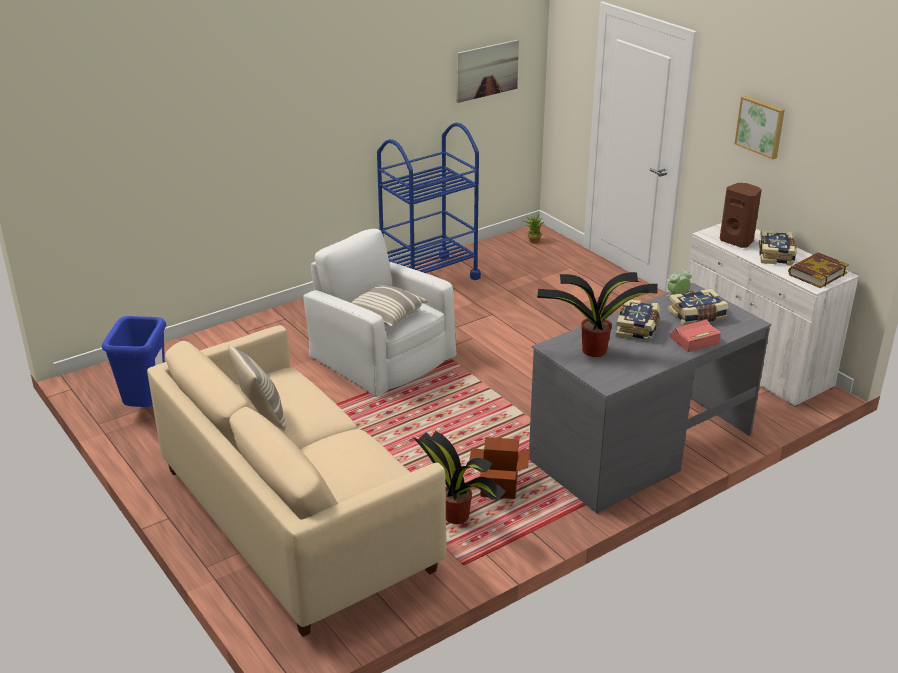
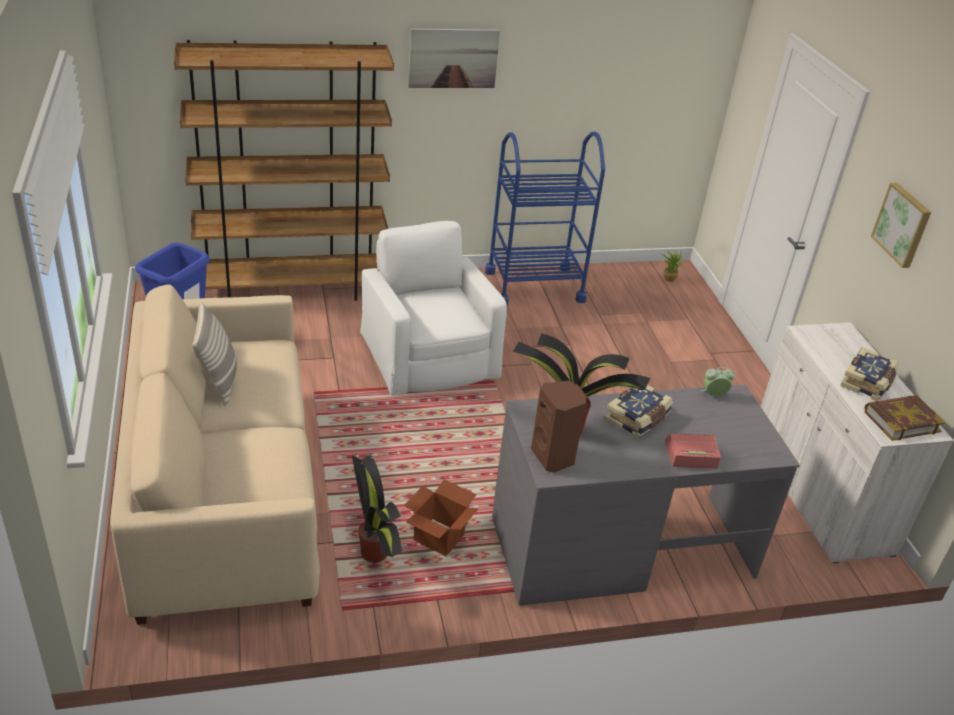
camera: 20 degrees right, 5 degrees up
pillow [351,285,428,327] -> none
picture [456,40,519,103] -> picture moved to [408,28,500,88]
book [668,289,728,325] -> none
brown speaker [720,183,762,248] -> brown speaker moved to [531,381,587,473]
none -> brown bookcase [174,40,394,301]

